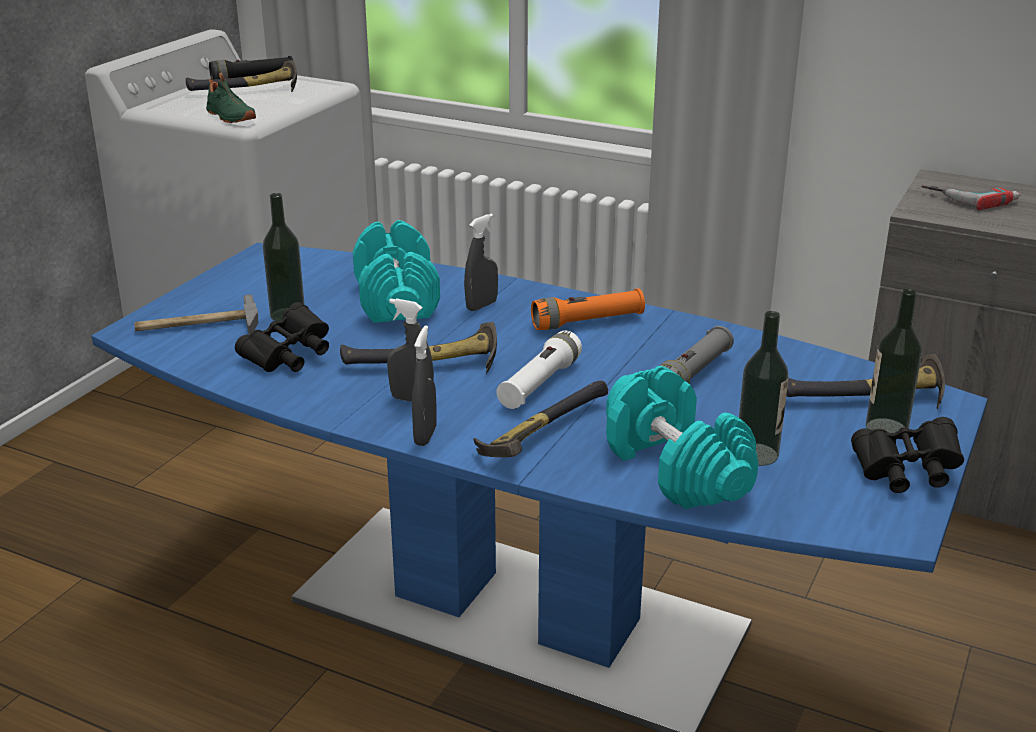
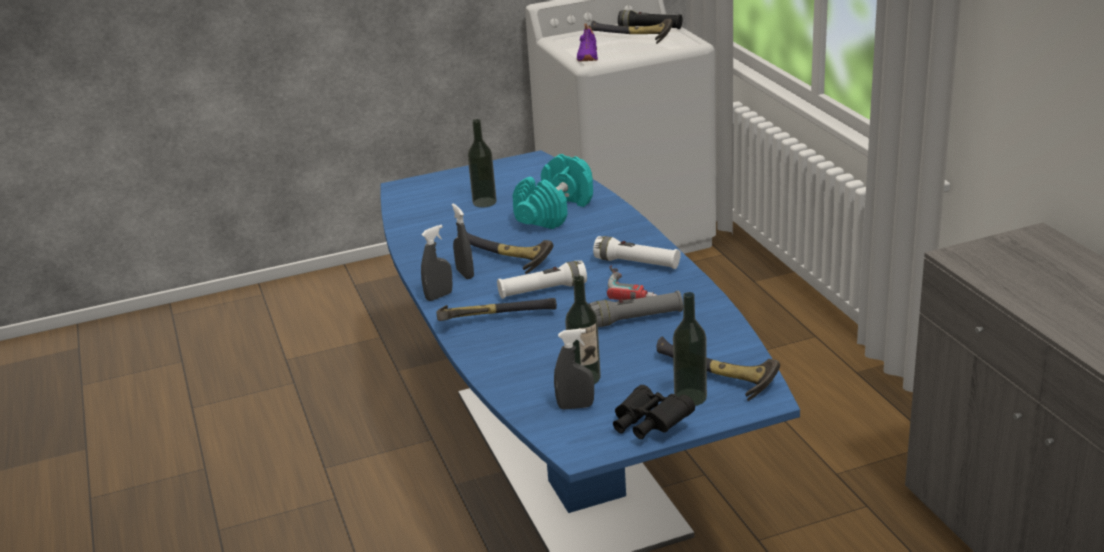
camera: 45 degrees right, 0 degrees up
hammer [135,294,258,335] -> none
green shoe [206,73,256,123] -> purple shoe [577,23,598,62]
black binoculars [235,302,329,372] -> none
grey spray bottle [464,214,498,311] -> grey spray bottle moved to [554,329,594,409]
orange flashlight [531,288,645,330] -> white flashlight [593,236,681,269]
turquoise dumbbell [606,366,758,509] -> none
power drill [921,185,1020,210] -> power drill moved to [607,266,656,300]

